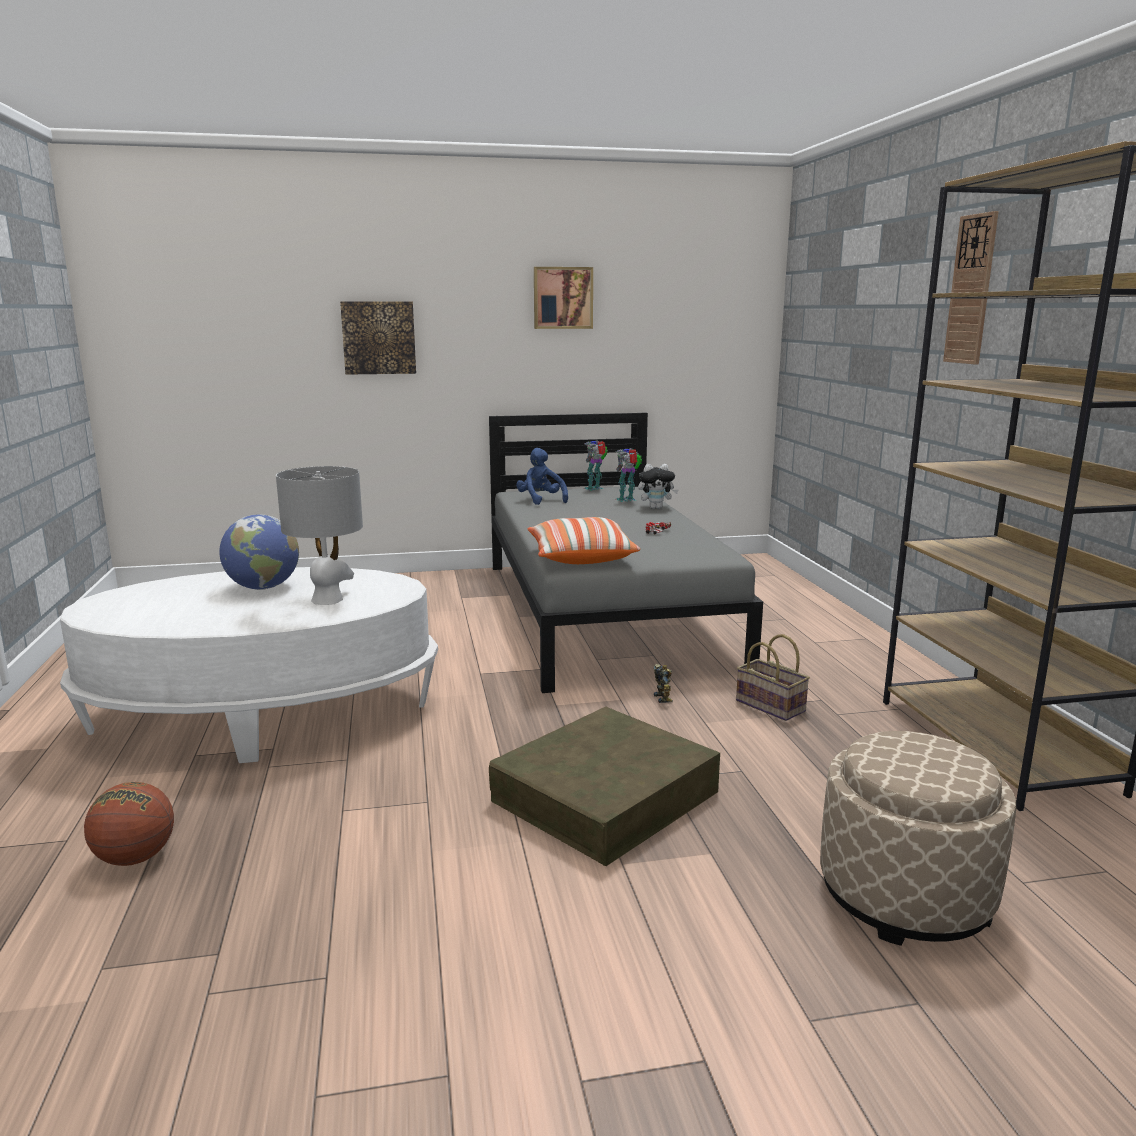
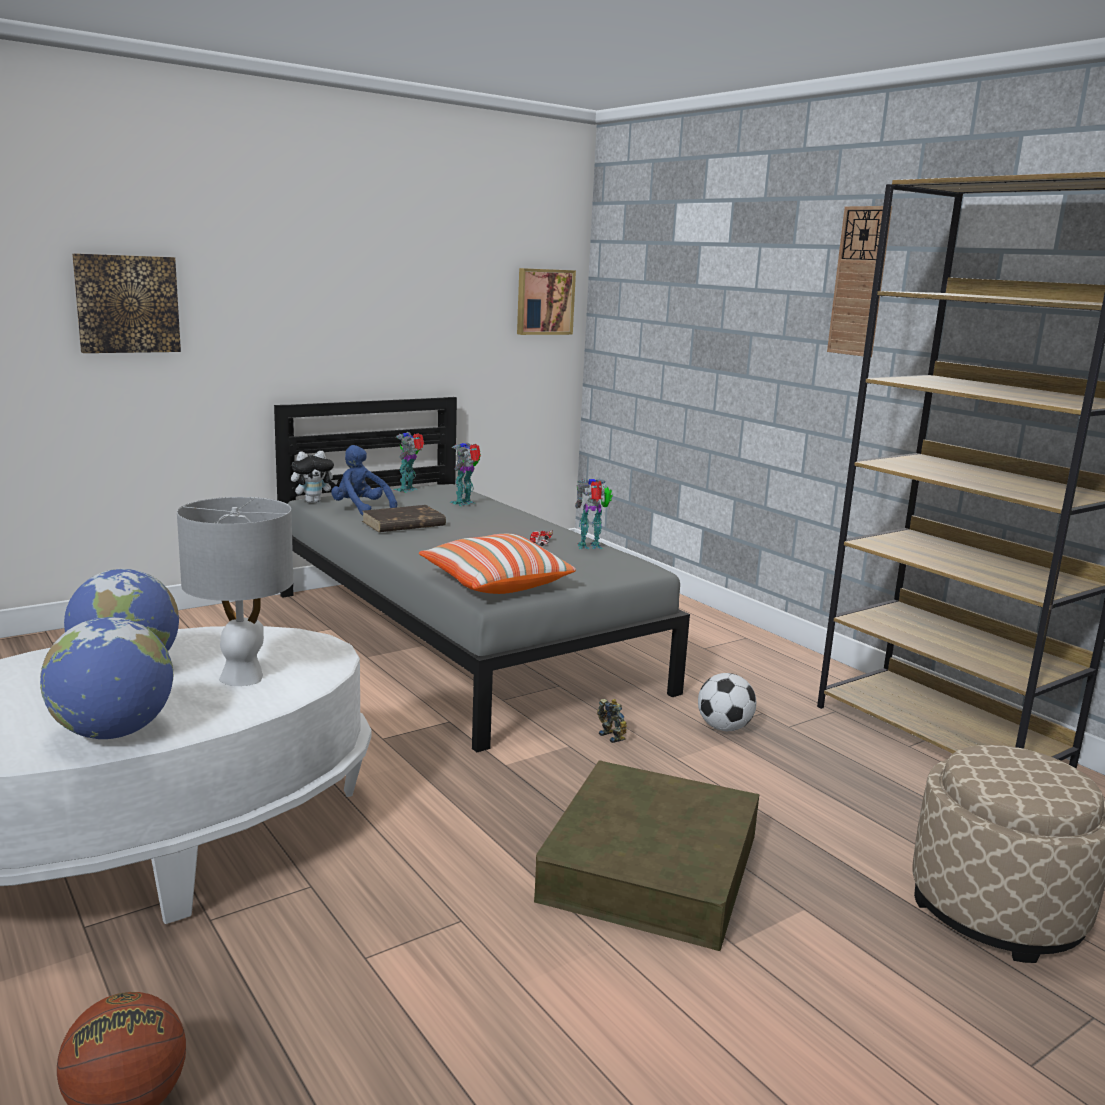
camera: 25 degrees left, 0 degrees up
picture [534,267,593,329] -> picture moved to [517,268,576,335]
plush toy [638,464,679,509] -> plush toy moved to [291,451,338,503]
basket [736,634,810,721] -> football [698,673,756,731]
none -> globe [40,617,173,739]
none -> brown book [362,505,446,532]
none -> toy robot [575,478,613,549]

